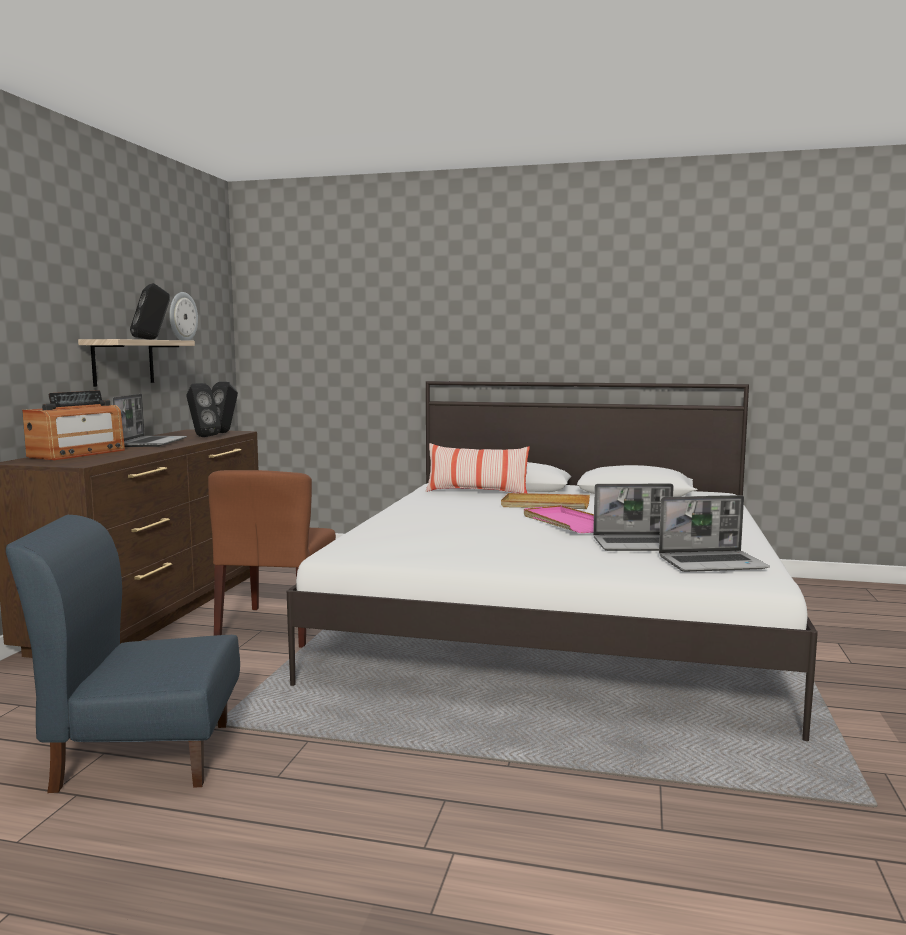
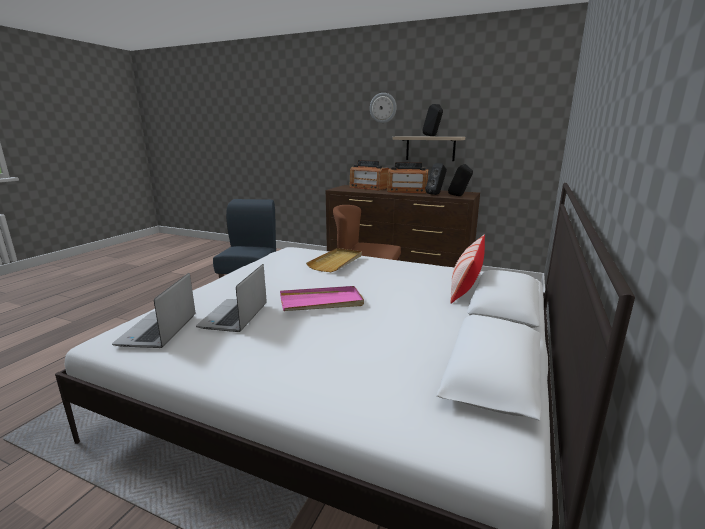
camera: 100 degrees right, 10 degrees up
laptop [112,394,187,447] -> radio [387,162,428,193]
wall clock [170,292,198,341] -> wall clock moved to [370,93,397,123]
beige tray [501,493,590,509] -> beige tray moved to [306,248,362,272]

